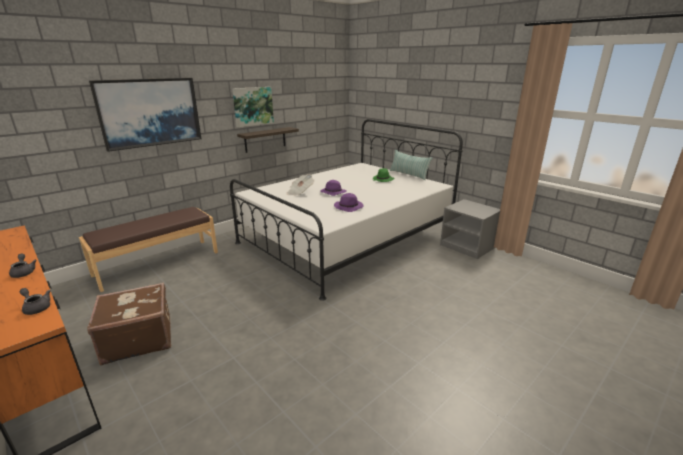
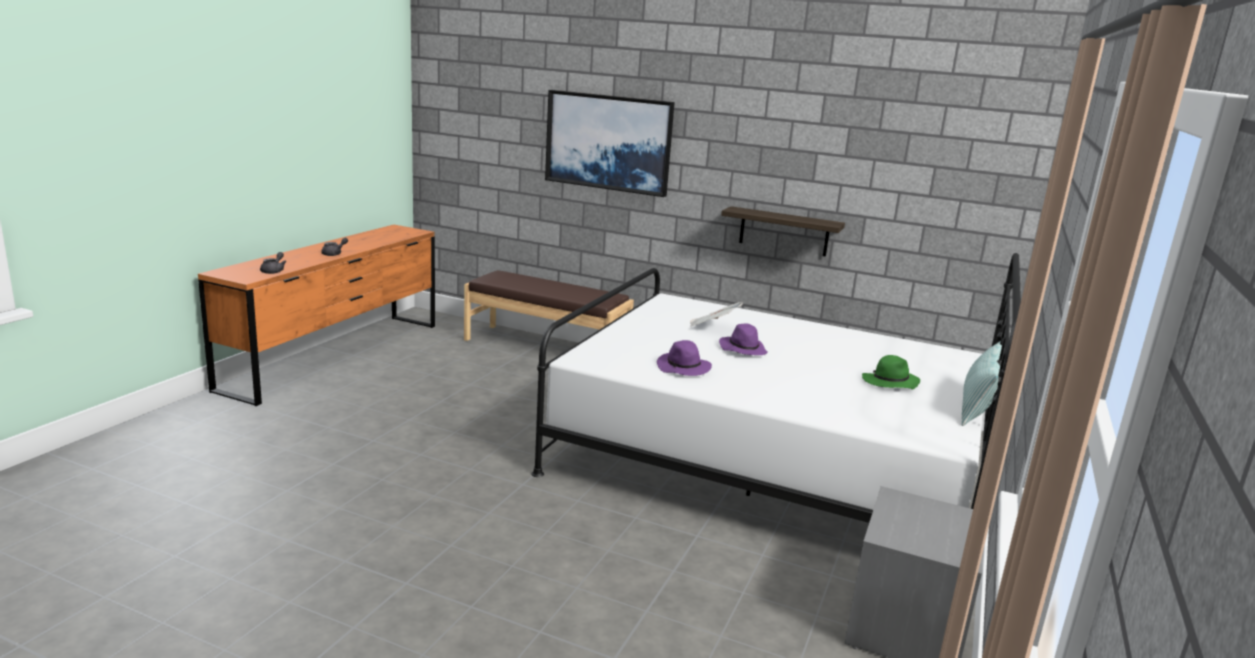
camera: 65 degrees right, 5 degrees down
brown suitcase [87,282,171,365] -> none
picture [232,87,274,127] -> none

